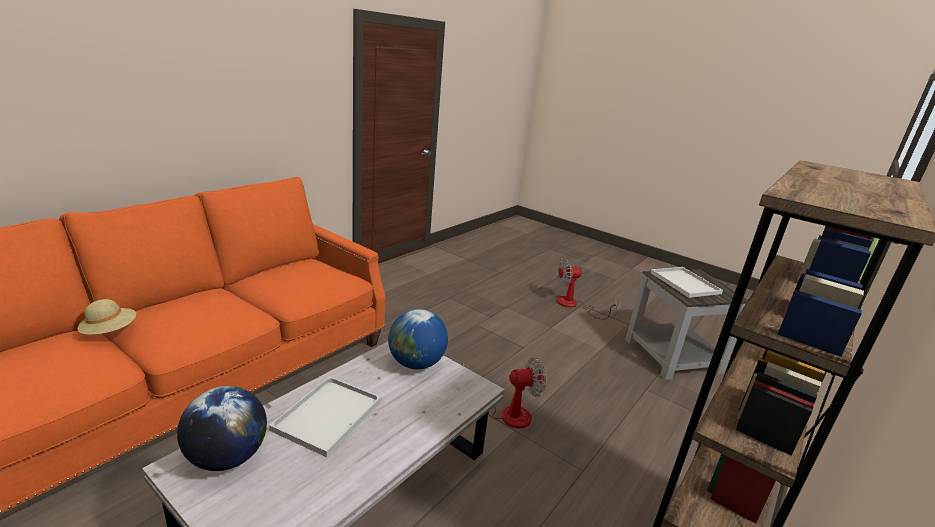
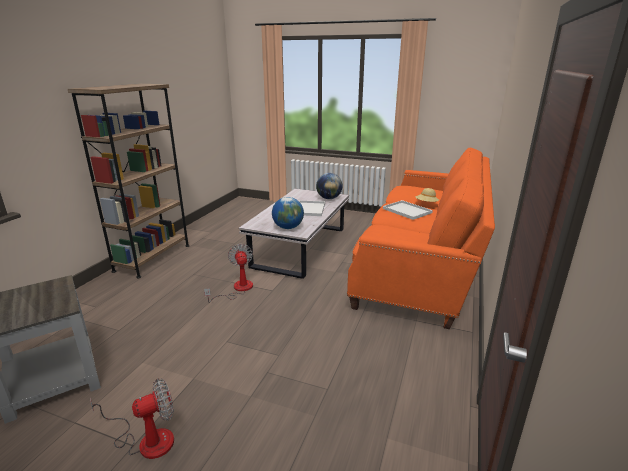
camera: 165 degrees right, 0 degrees up
fan [462,357,546,429] -> fan turned 105 degrees clockwise [204,244,253,303]
white tray [651,267,723,298] -> white tray moved to [383,200,433,220]

